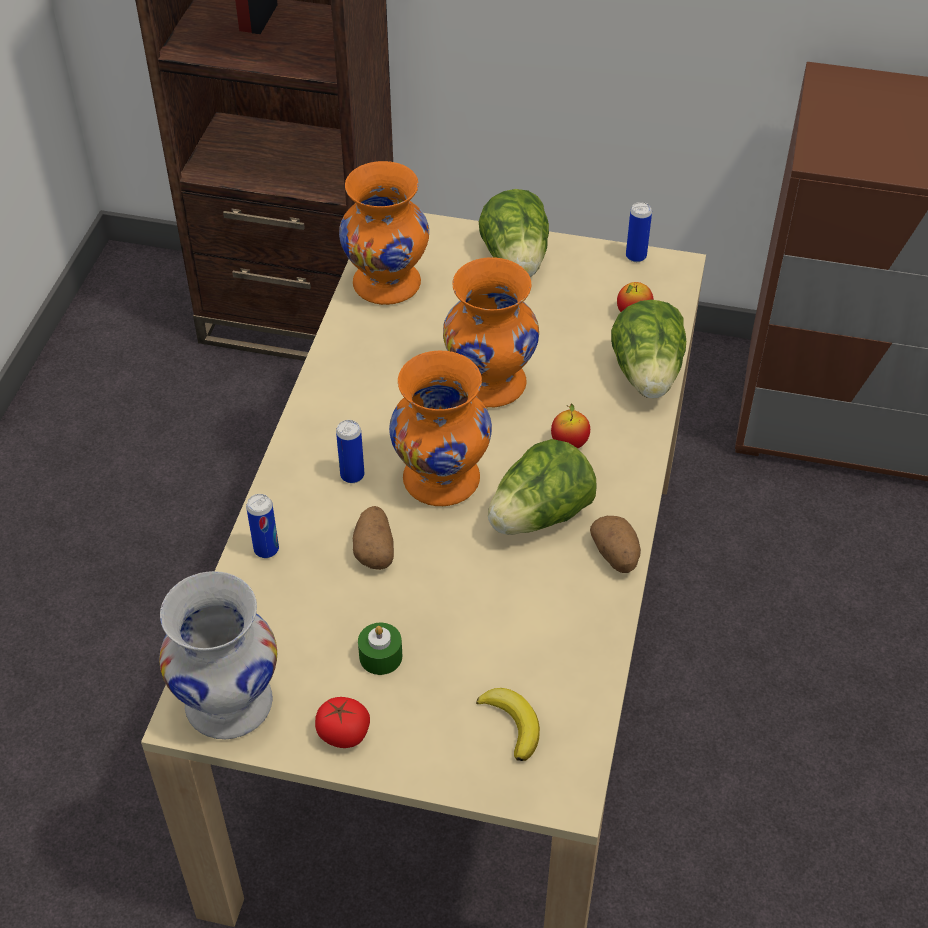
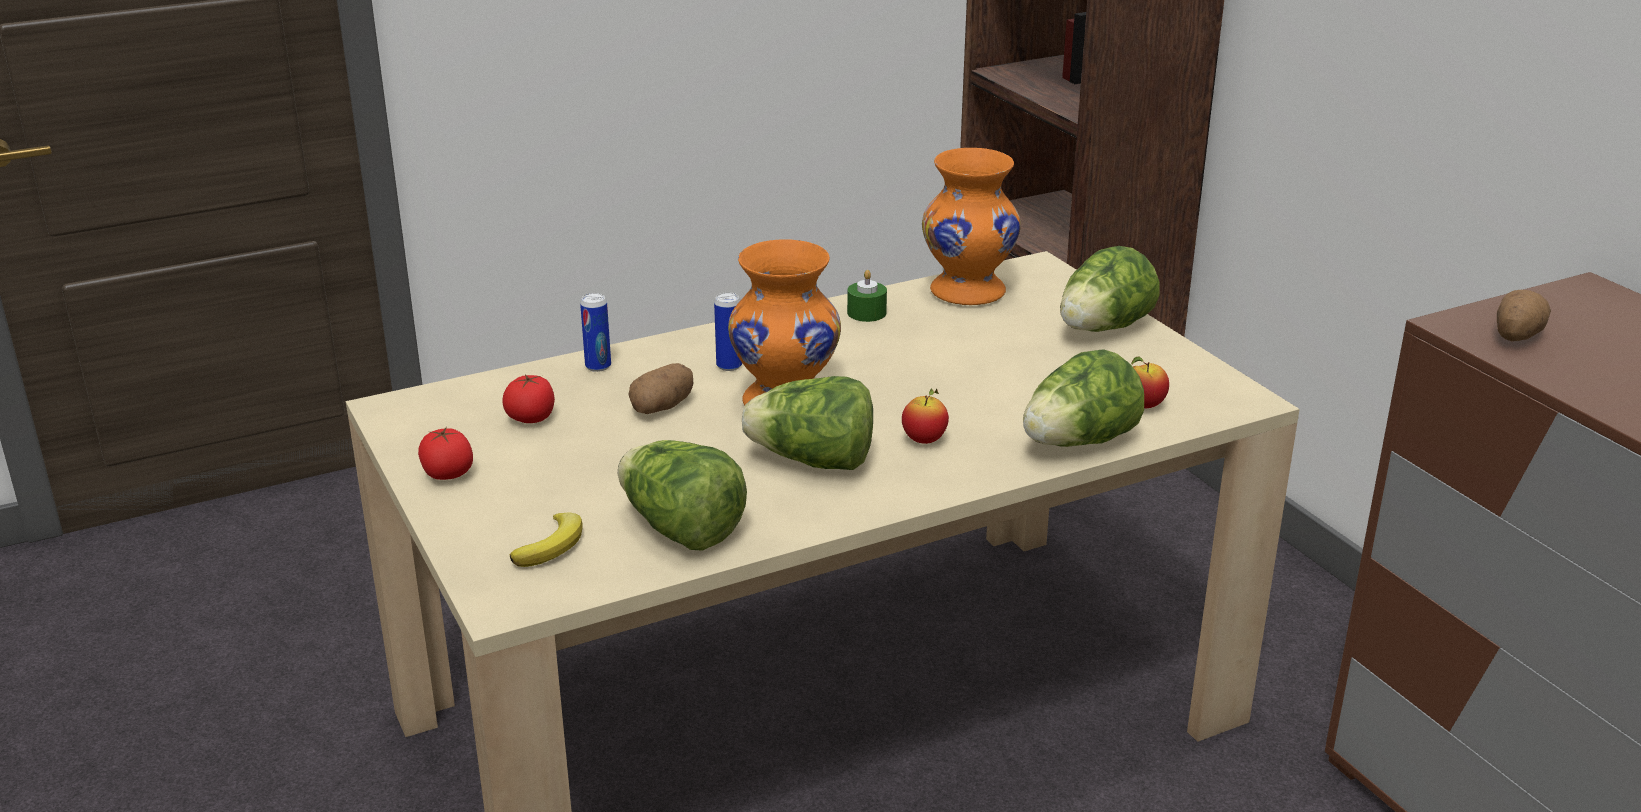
camera: 50 degrees right, 20 degrees down
white vase [159,571,277,740] -> none
green candle [358,623,402,675] -> green candle moved to [847,270,887,322]
orange vase [443,257,539,407] -> none
potato [590,516,641,573] -> potato moved to [1497,290,1551,341]
can [626,202,652,262] -> none
none -> tomato [502,374,555,423]
none -> lettuce [618,440,747,551]

